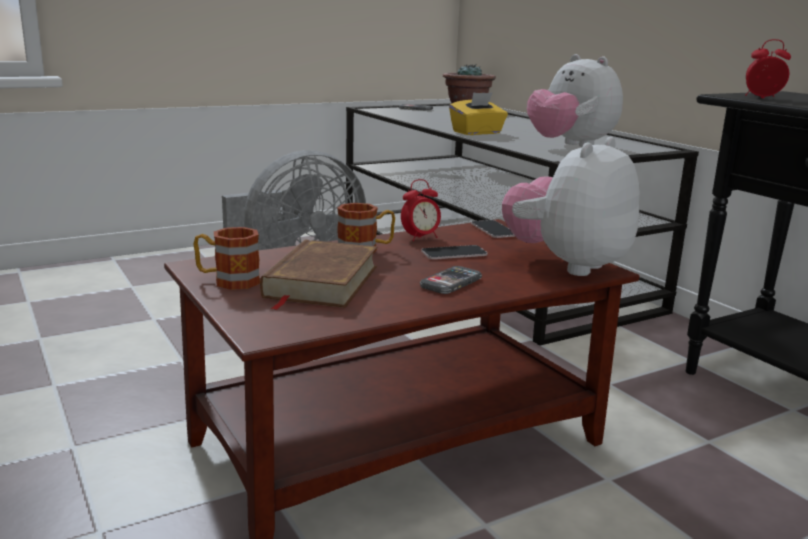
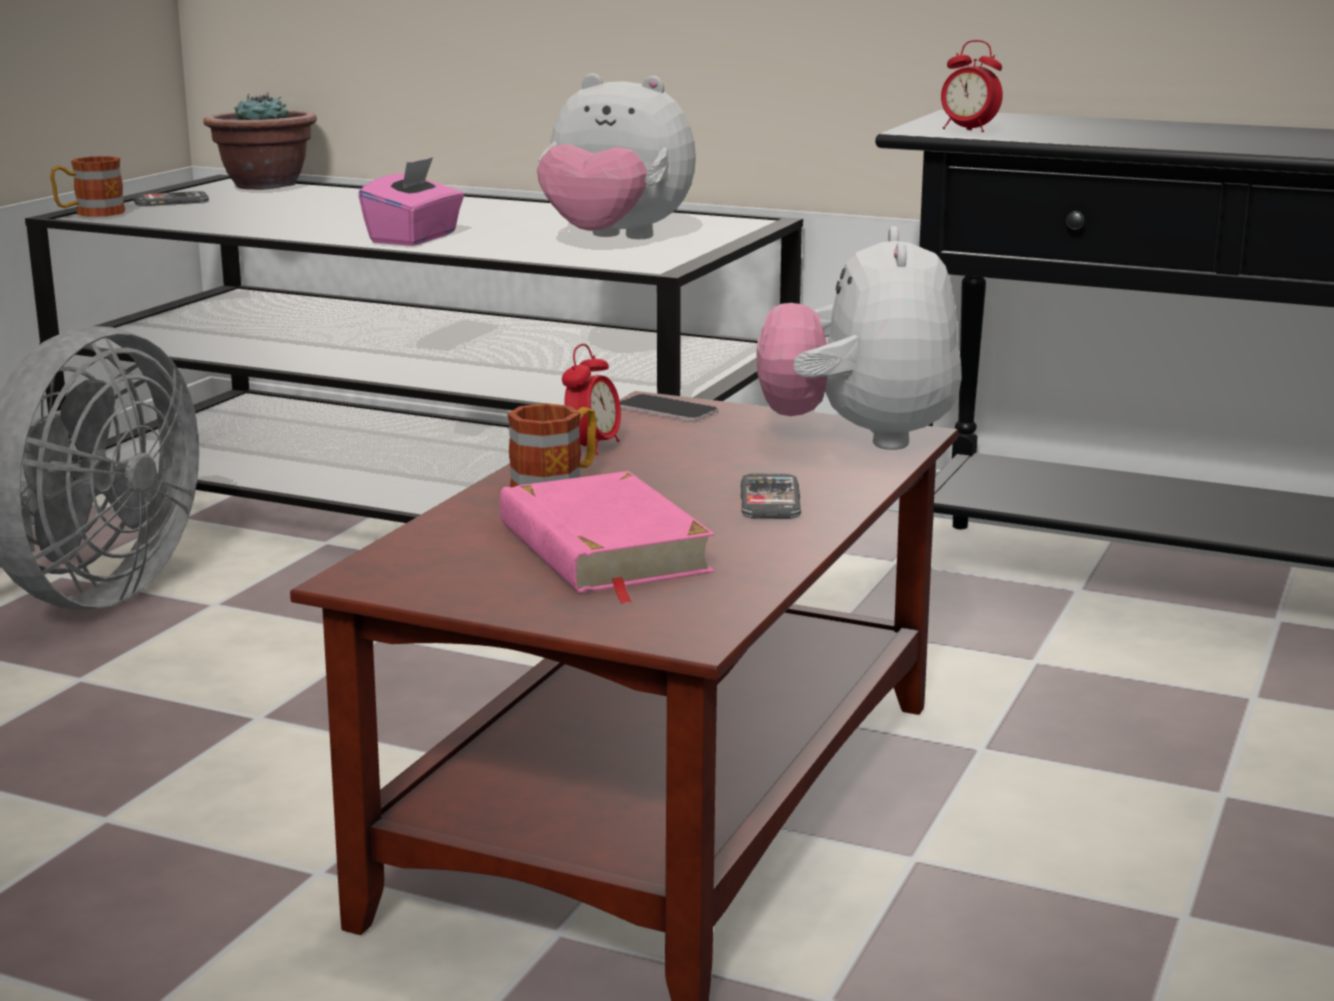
camera: 35 degrees left, 0 degrees up
mug [193,227,260,290] -> mug moved to [50,156,125,217]
brown book [260,239,377,310] -> pink book [500,471,715,604]
phone [421,245,488,259] -> none
yellow tissue box [449,92,508,135] -> pink tissue box [358,157,464,246]
alarm clock [745,39,791,98] -> alarm clock turned 120 degrees counterclockwise [941,40,1003,132]

